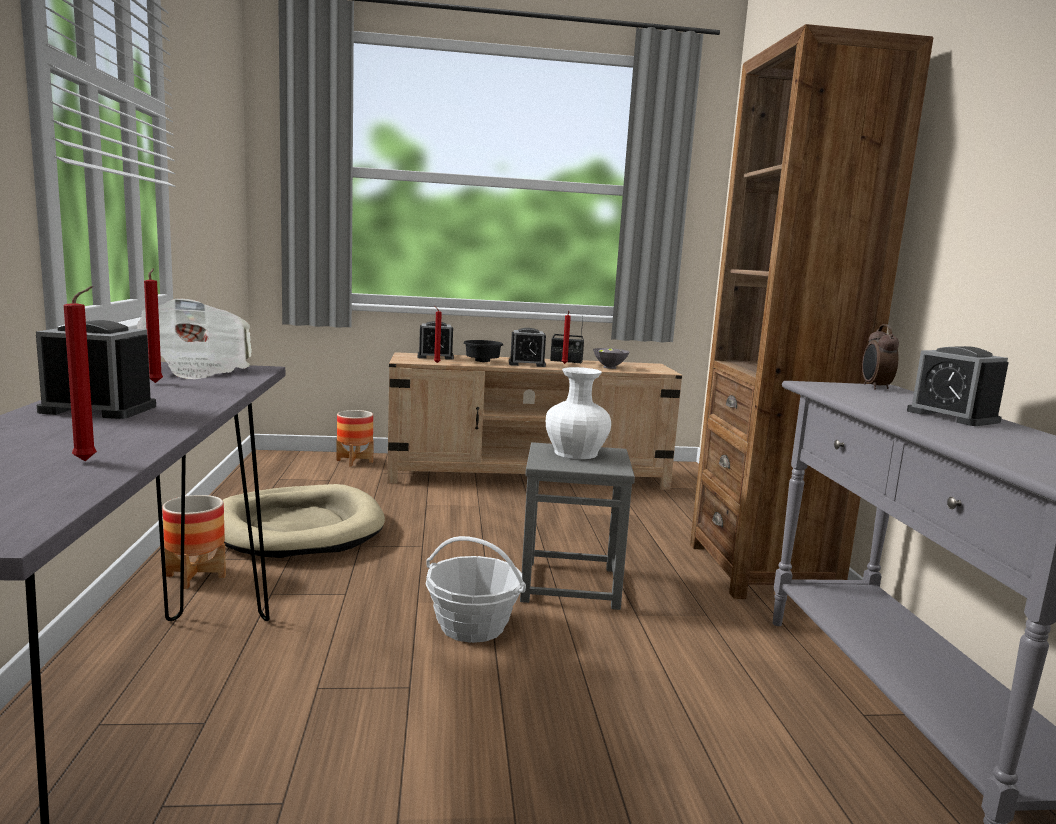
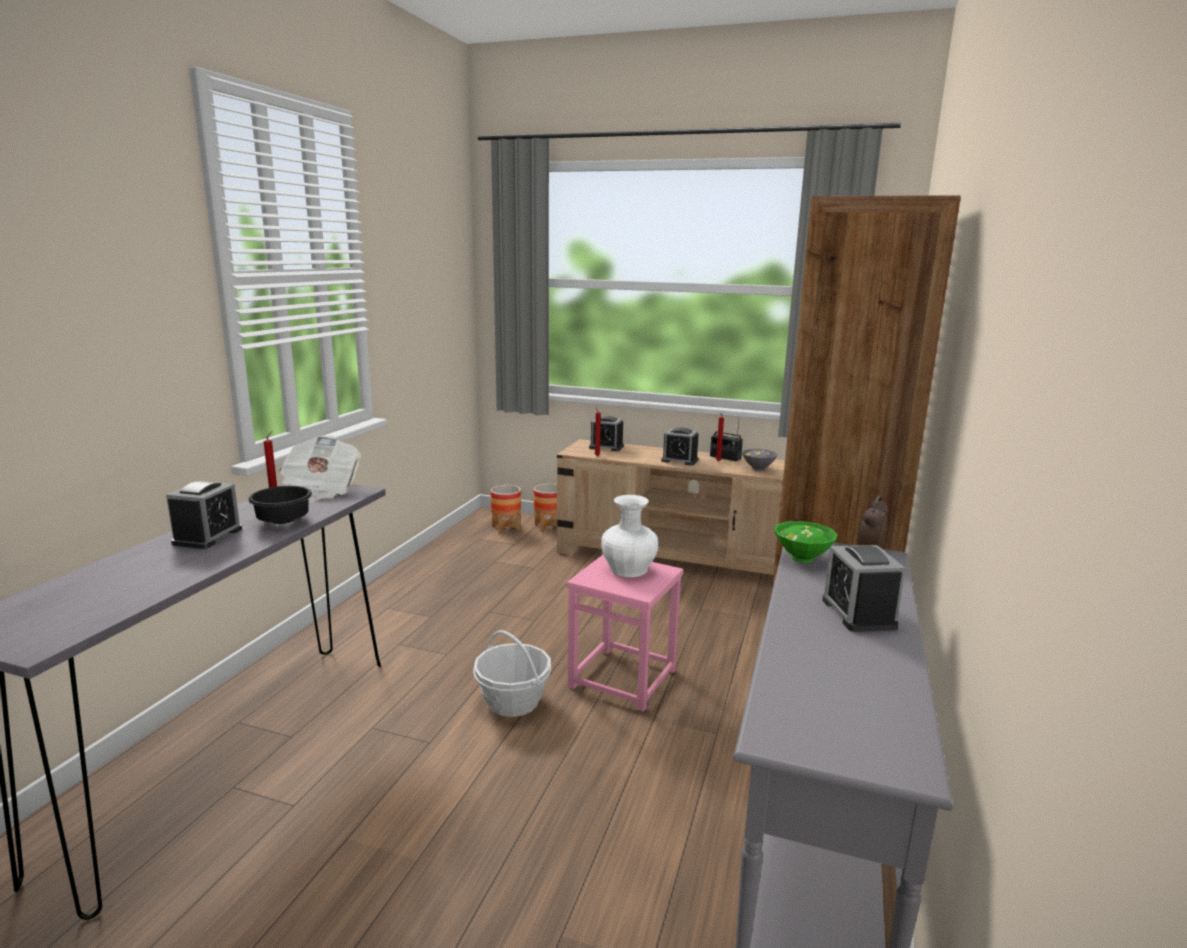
camera: 25 degrees right, 5 degrees up
alarm clock [36,320,156,419] -> alarm clock turned 75 degrees clockwise [166,481,242,549]
red candle [64,286,97,461] -> none
planter [162,495,226,589] -> planter moved to [491,485,521,534]
beige dog bed [223,484,385,558] -> none
black bowl [464,340,503,362] -> black bowl moved to [248,486,312,524]
grey stool [520,442,635,610] -> pink stool [566,555,683,712]
none -> green bowl [774,521,838,563]

